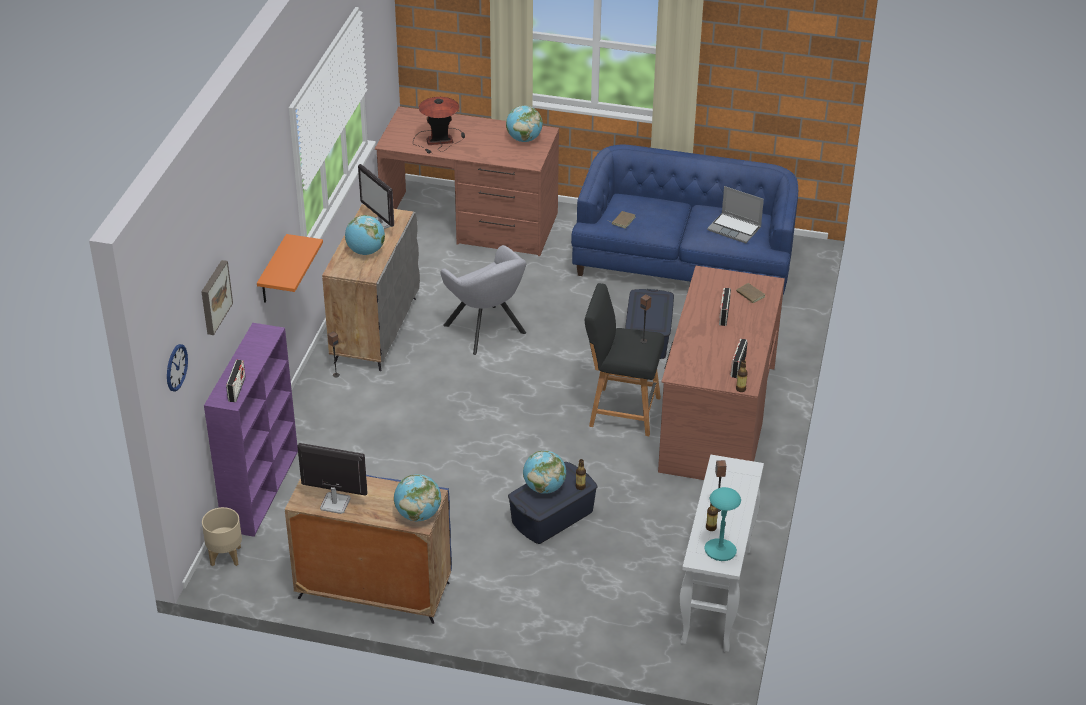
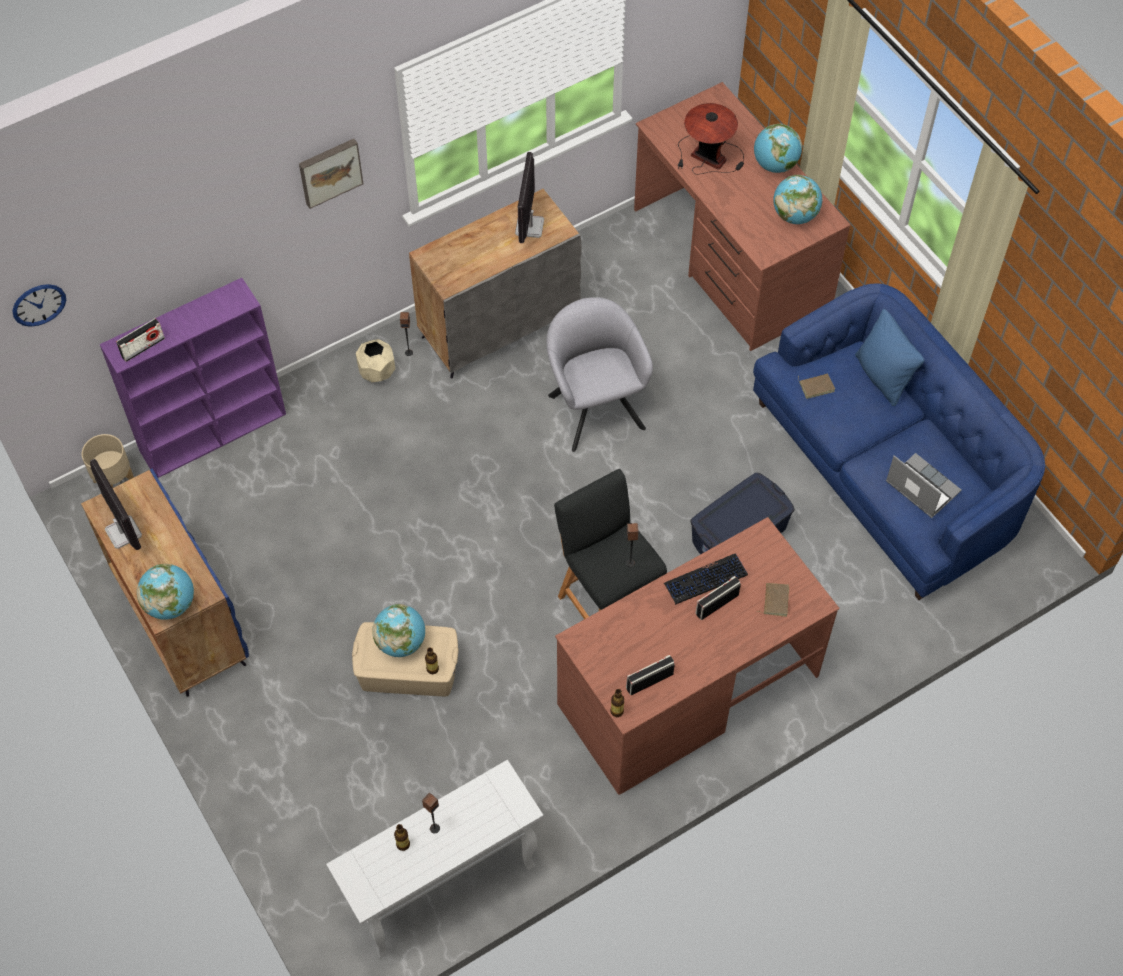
camera: 45 degrees right, 20 degrees up
picture [201,260,233,335] -> picture moved to [299,139,363,209]
orange shelf [257,234,323,303] -> none
globe [345,215,385,255] -> globe moved to [754,124,802,173]
grey armchair [440,245,526,355] -> grey armchair turned 150 degrees clockwise [546,297,653,452]
blue storage box [508,462,598,544] -> beige storage box [352,622,459,696]
turquoise table lamp [704,487,741,561] -> none
laptop [707,186,764,243] -> laptop turned 150 degrees clockwise [886,453,962,518]
none -> beige planter [356,339,395,383]
none -> keyboard [664,554,748,605]
none -> blue pillow [855,309,924,406]

